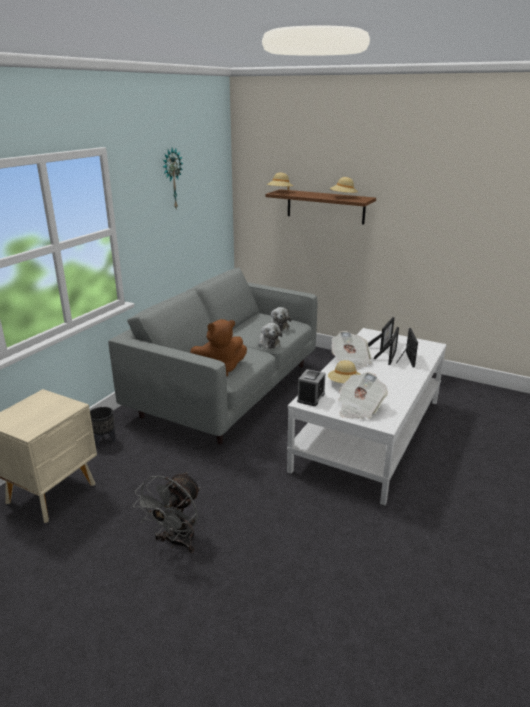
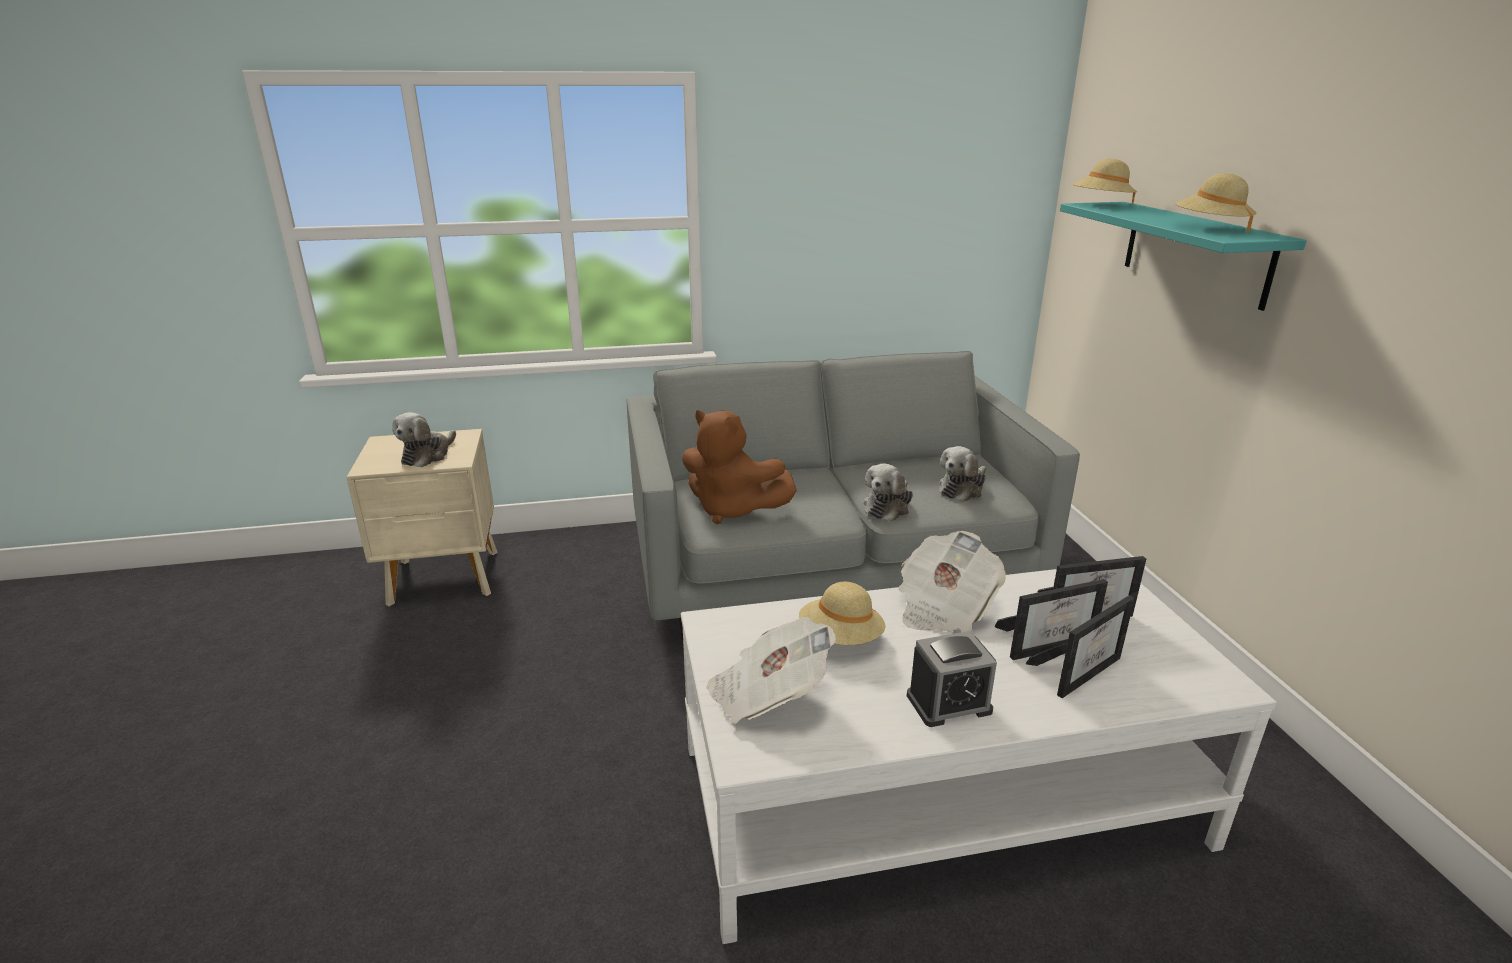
camera: 50 degrees right, 0 degrees up
black planter [90,407,116,447] -> none
grey fan [133,472,201,553] -> none
wall clock [163,148,183,208] -> none
brown shelf [266,189,376,224] -> turquoise shelf [1060,202,1307,311]
alarm clock [297,369,326,406] -> alarm clock moved to [907,631,997,727]
none -> plush toy [392,412,456,467]

